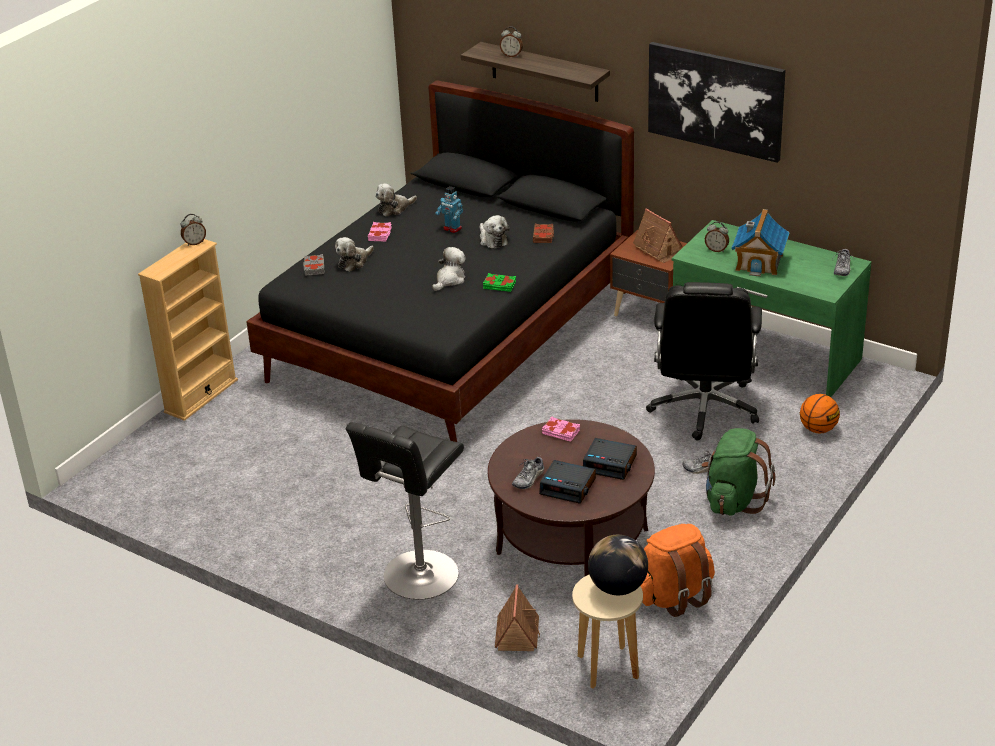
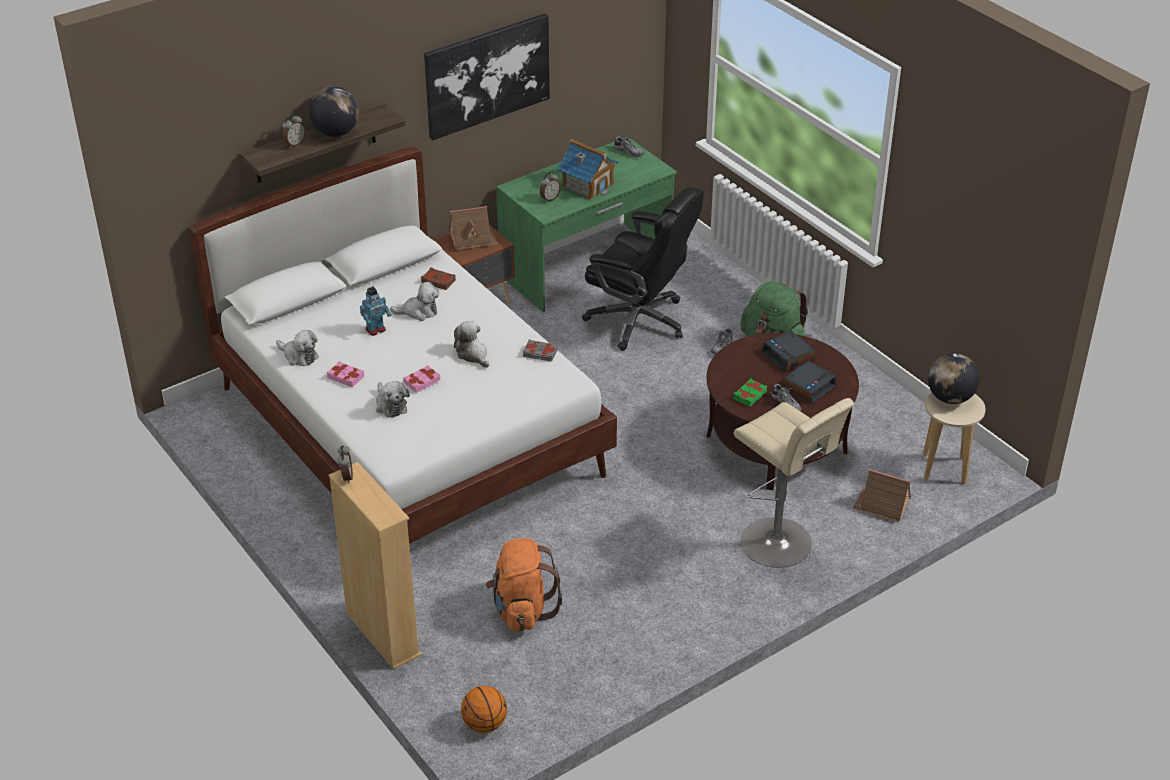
camera: 70 degrees left, 5 degrees up
black bed [246,80,634,442] -> white bed [190,146,617,544]
grey book [303,254,324,276] -> grey book moved to [523,339,558,362]
black stool [346,422,464,600] -> beige stool [734,398,854,568]
plush toy [375,184,417,217] -> plush toy turned 45 degrees counterclockwise [276,330,319,366]
green book [483,273,516,292] -> green book moved to [733,378,767,406]
pink book [542,416,580,442] -> pink book moved to [403,365,441,393]
alarm clock [583,438,637,480] -> alarm clock turned 105 degrees clockwise [762,331,816,372]
orange backpack [641,524,715,617] -> orange backpack moved to [486,538,562,632]
basketball [800,394,840,433] -> basketball moved to [461,686,507,733]
none -> globe [309,86,359,137]

